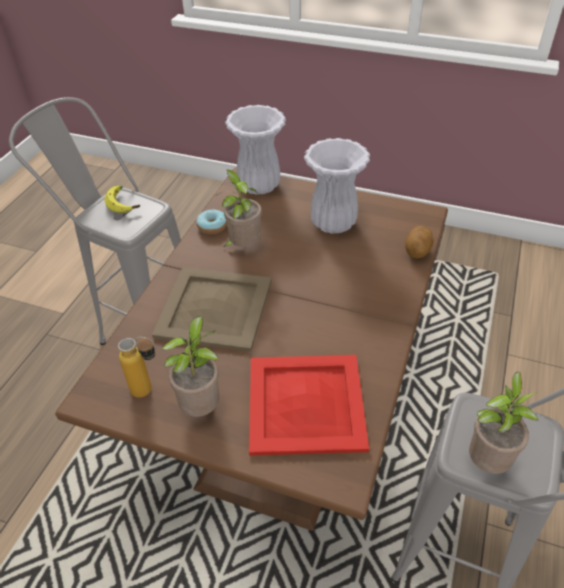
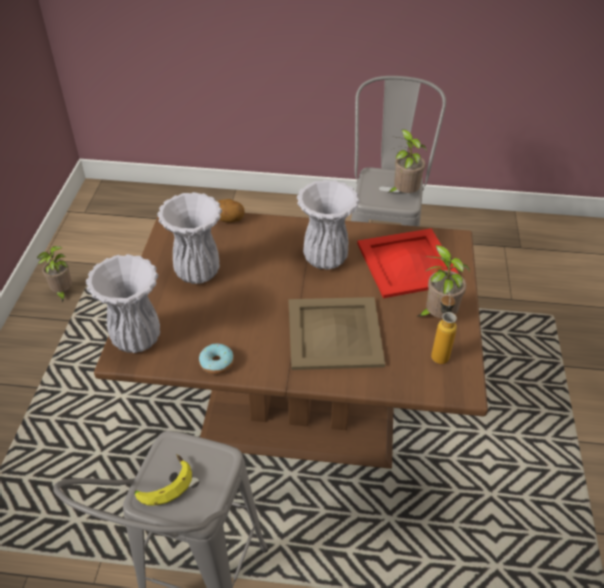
camera: 105 degrees left, 0 degrees up
potted plant [215,170,262,247] -> potted plant moved to [37,246,72,303]
none -> white vase [297,180,360,270]

